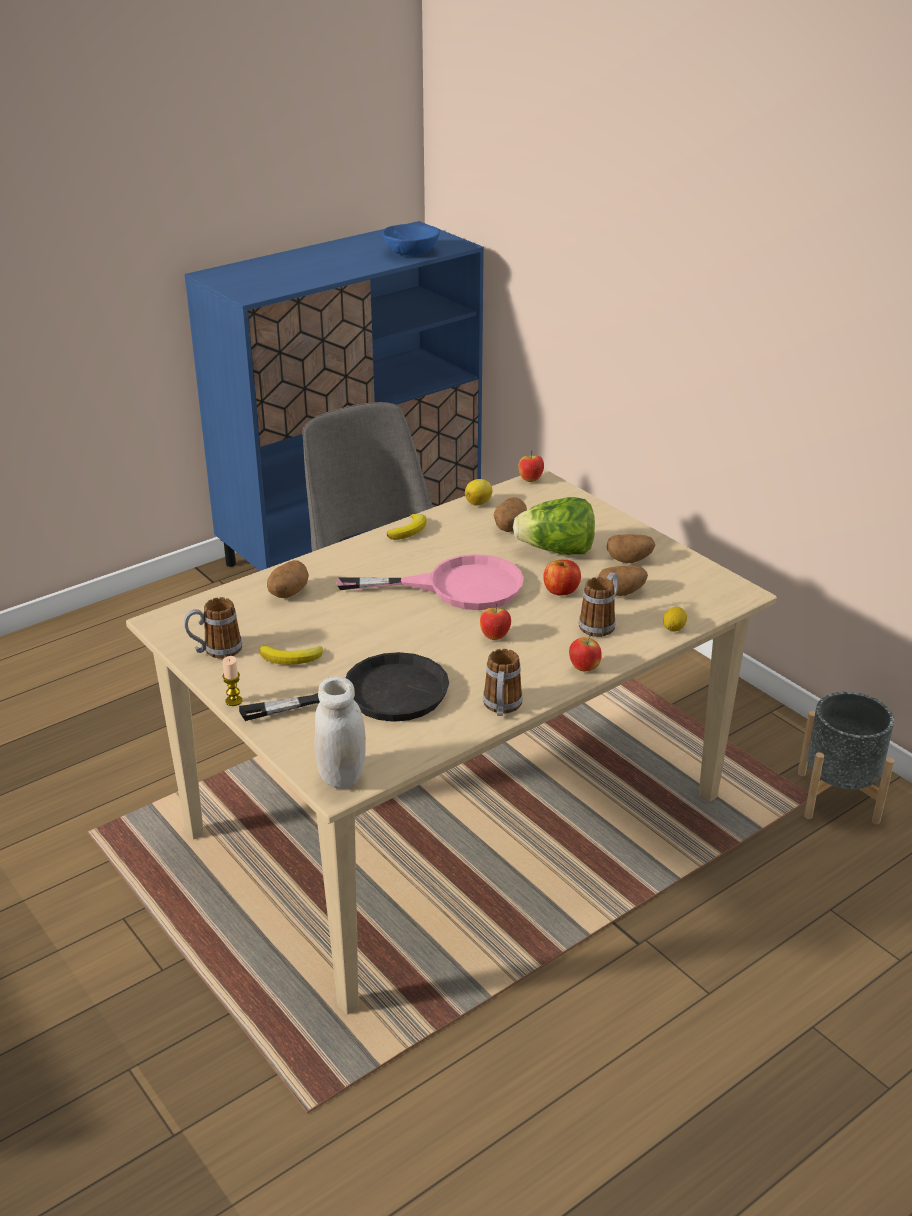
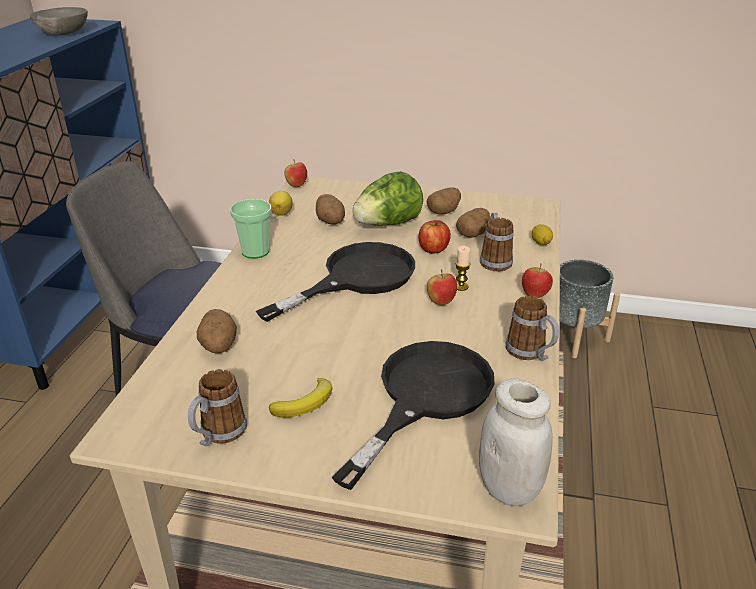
camera: 40 degrees left, 0 degrees up
candle [222,656,242,706] -> candle moved to [455,246,471,291]
pink frying pan [337,554,524,610] -> black frying pan [256,242,415,322]
blue bowl [382,224,440,256] -> grey bowl [30,7,88,35]
banana [387,514,427,540] -> cup [230,199,272,259]

